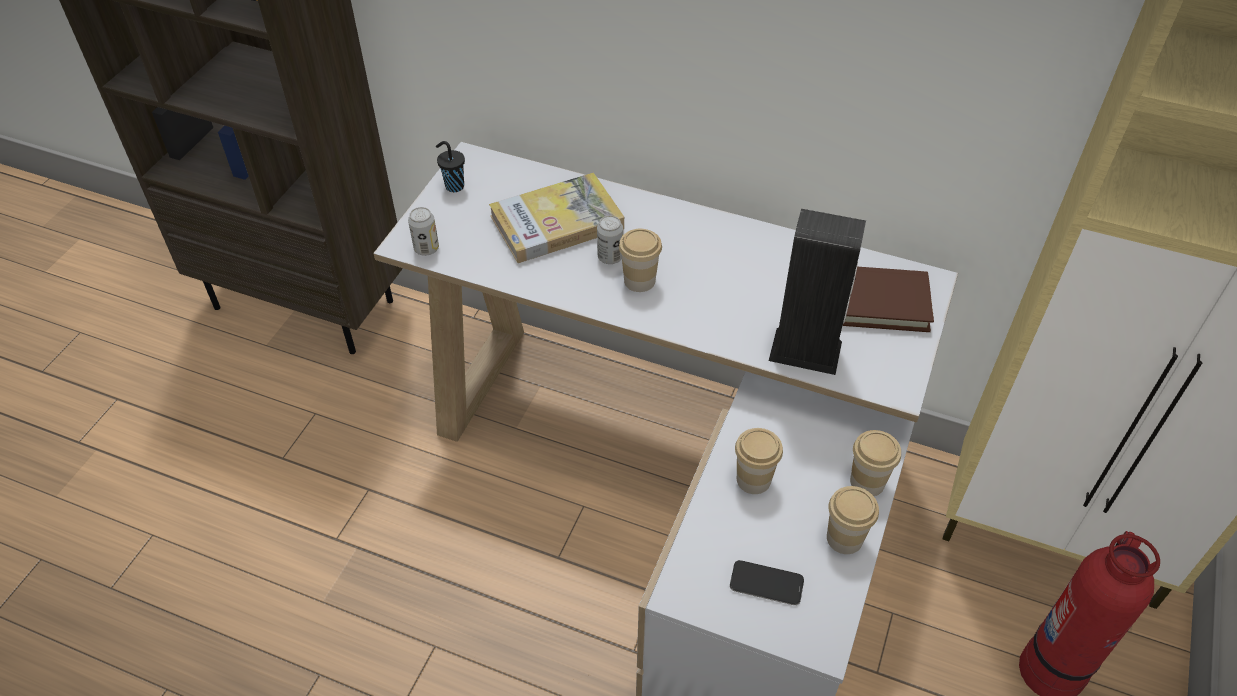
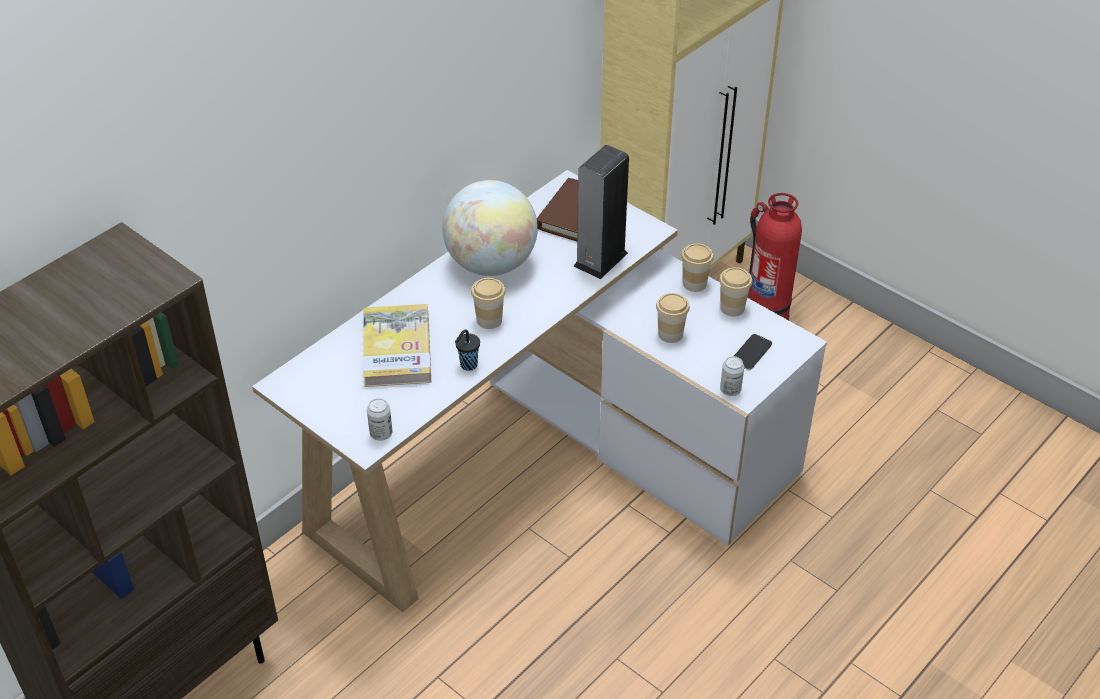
camera: 70 degrees left, 5 degrees down
black cup [436,141,465,192] -> black cup moved to [455,329,480,371]
can [597,216,623,264] -> can moved to [720,356,744,396]
none -> globe [442,180,538,276]

